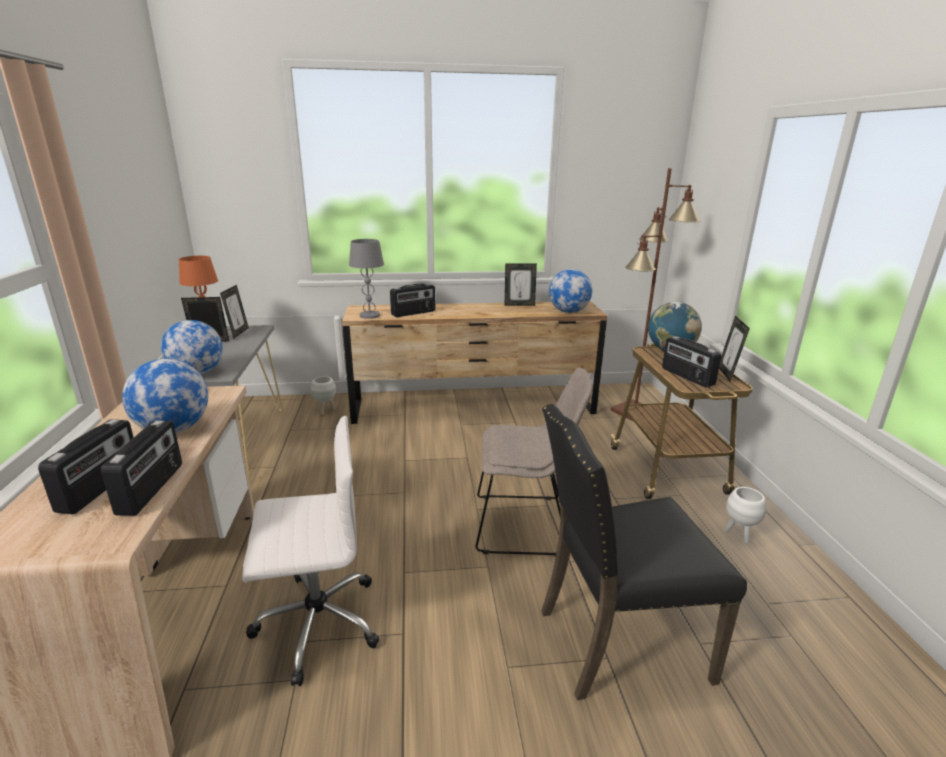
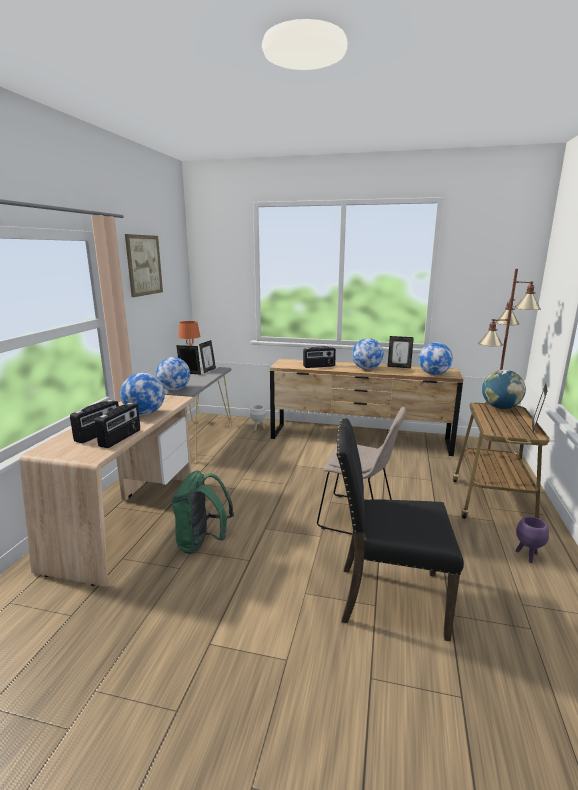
camera: 20 degrees right, 5 degrees down
white office chair [243,416,379,686] -> green backpack [171,471,234,554]
grey table lamp [349,239,384,319] -> none
radio [662,336,721,387] -> none
white planter [724,487,767,544] -> purple planter [516,516,549,563]
none -> picture [125,234,163,297]
none -> globe [352,338,384,370]

